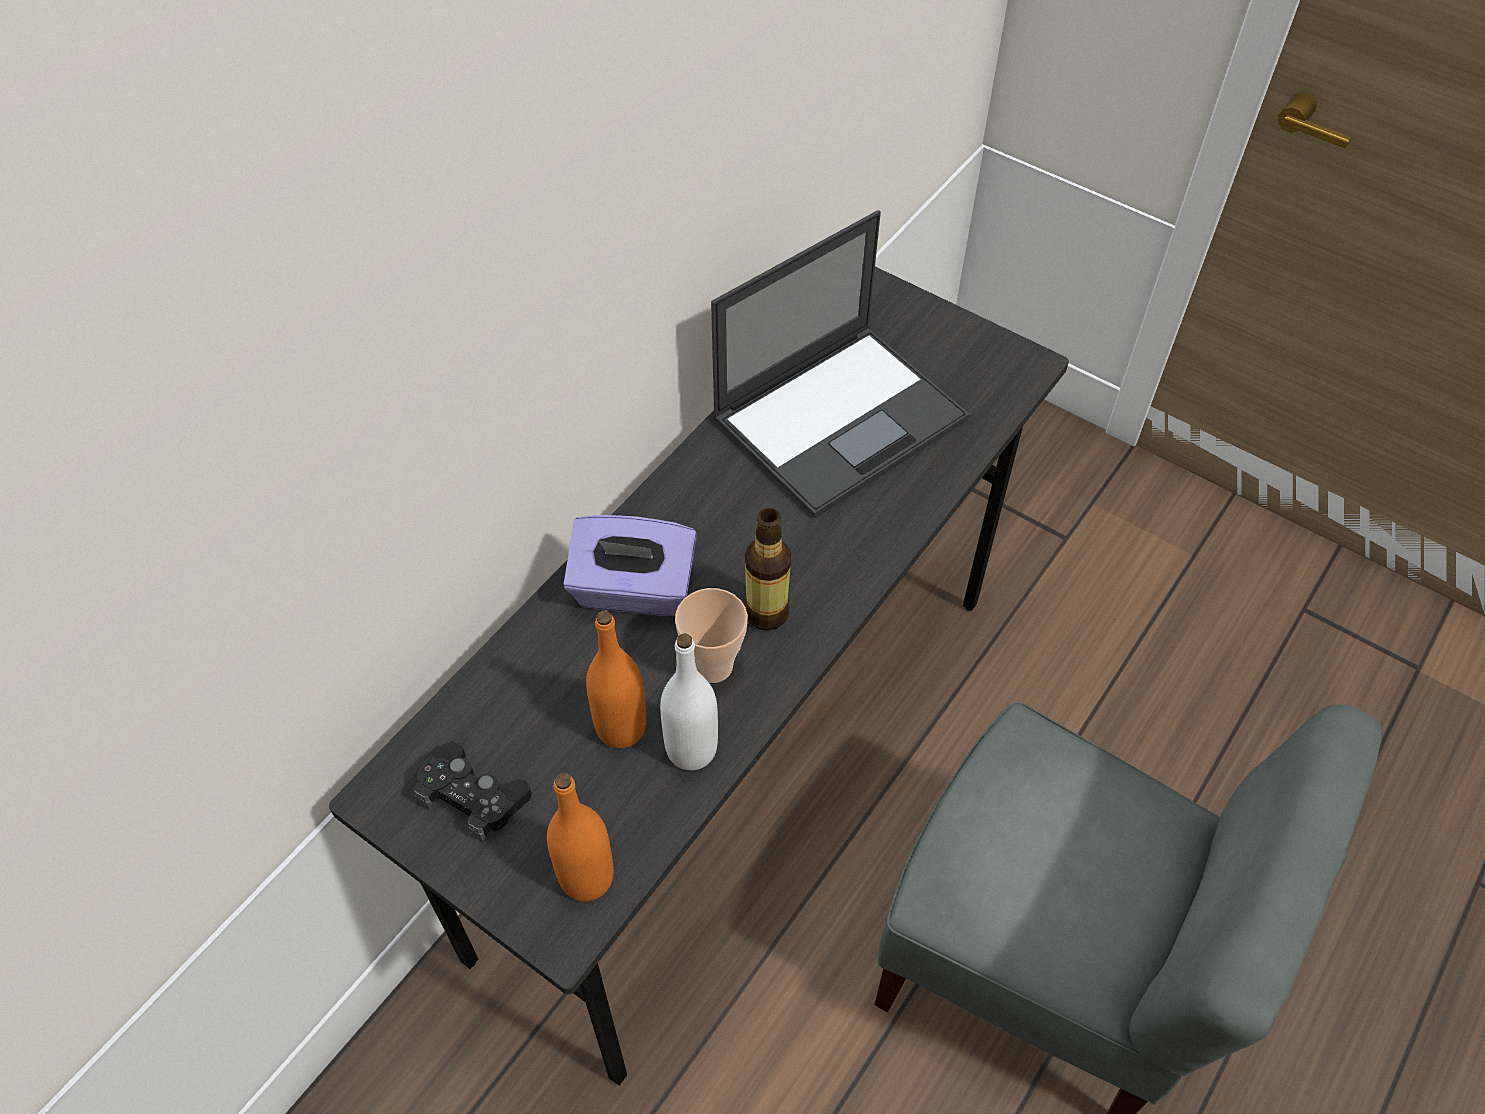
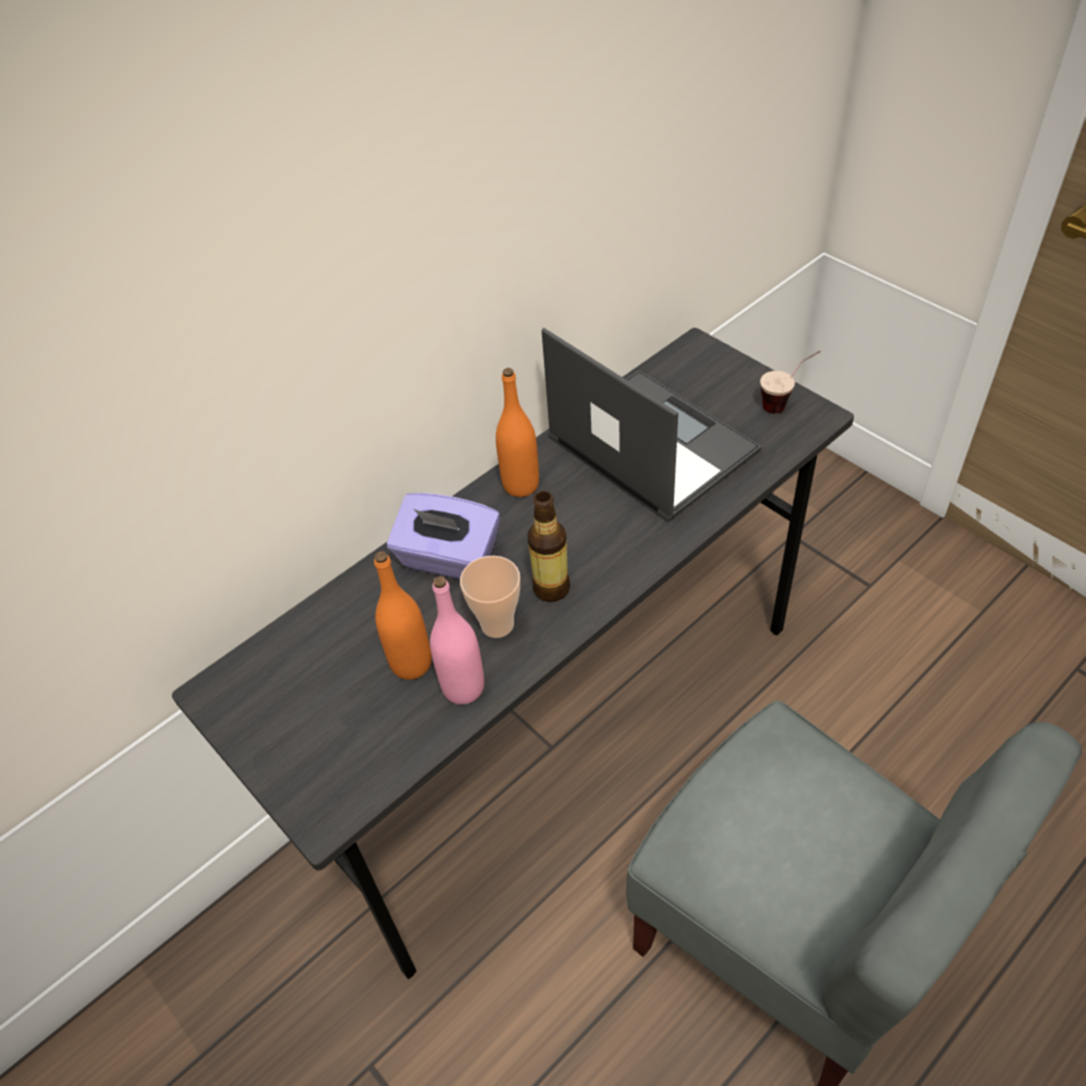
camera: 15 degrees right, 5 degrees down
black game controller [414,742,532,842] -> none
orange bottle [547,772,614,901] -> orange bottle moved to [496,368,539,497]
white bottle [660,634,718,770] -> pink bottle [430,576,484,705]
laptop [711,211,970,518] -> laptop turned 105 degrees counterclockwise [542,328,762,522]
none -> cup [760,350,821,414]

